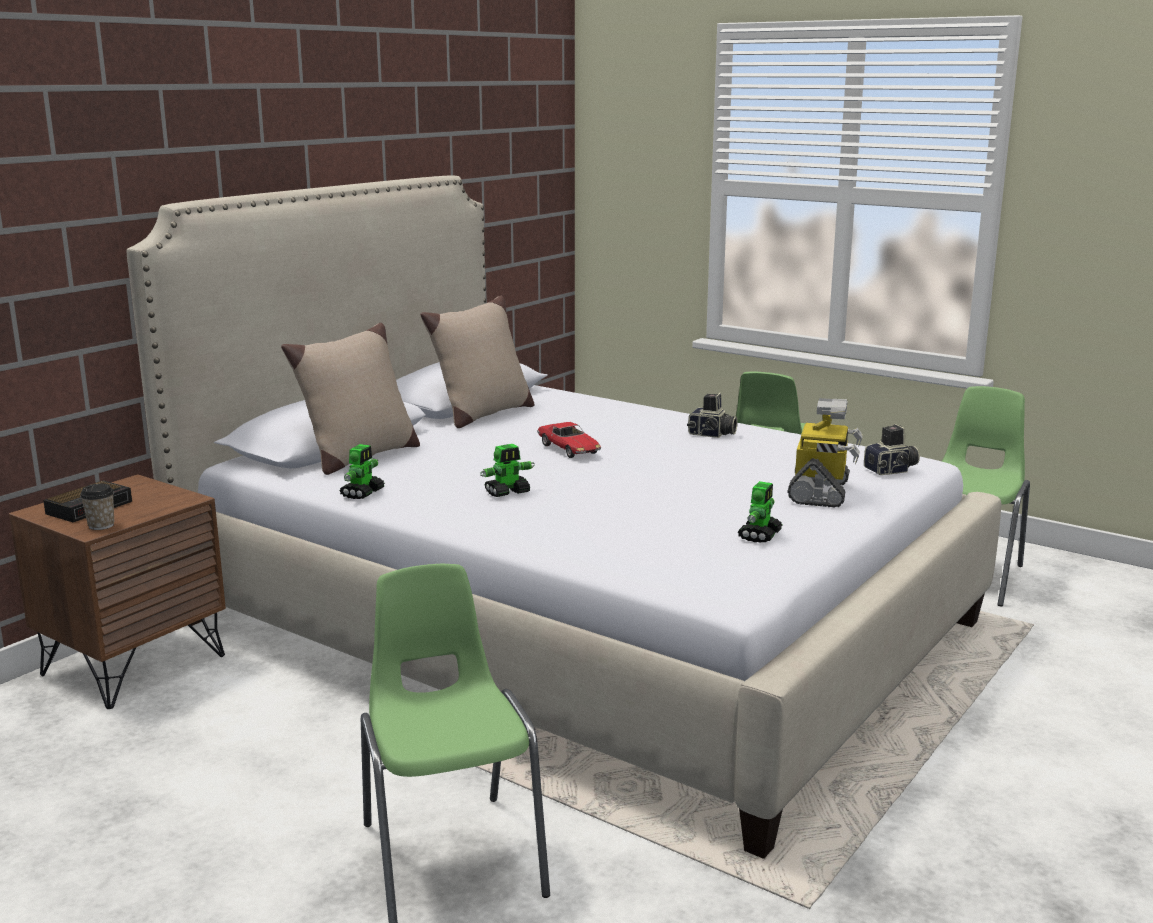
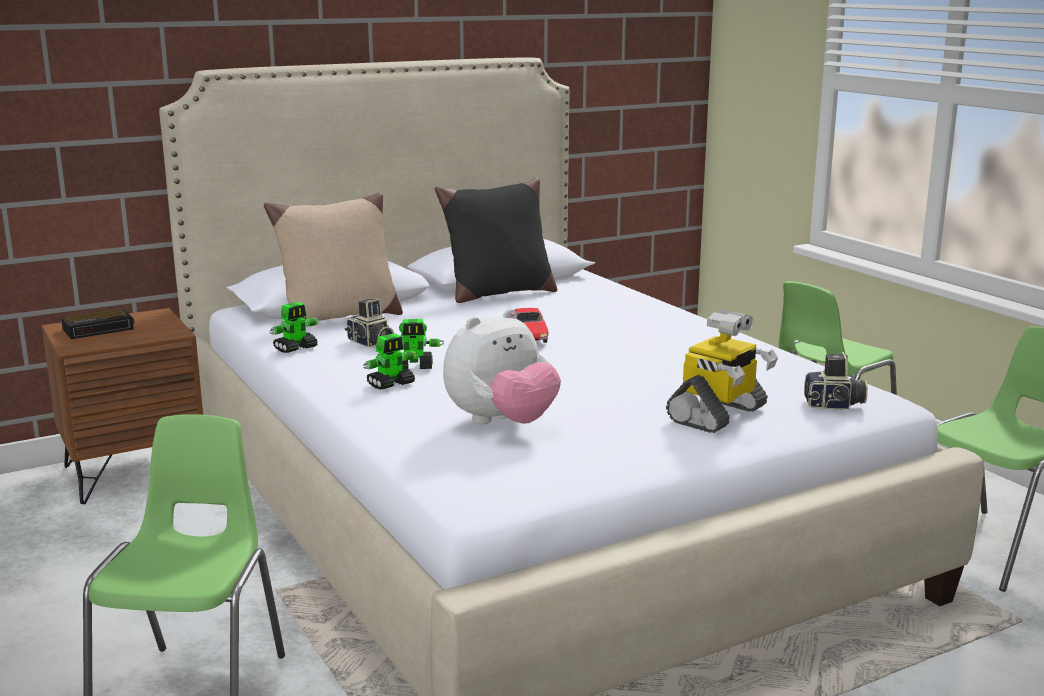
camera: 25 degrees right, 0 degrees up
cup [80,484,114,530] -> none
beige pillow [420,296,534,428] -> black pillow [435,178,557,303]
camera [687,393,738,438] -> camera moved to [345,299,394,347]
toy robot [738,481,782,543] -> toy robot moved to [363,333,418,390]
none -> plush toy [443,309,561,424]

